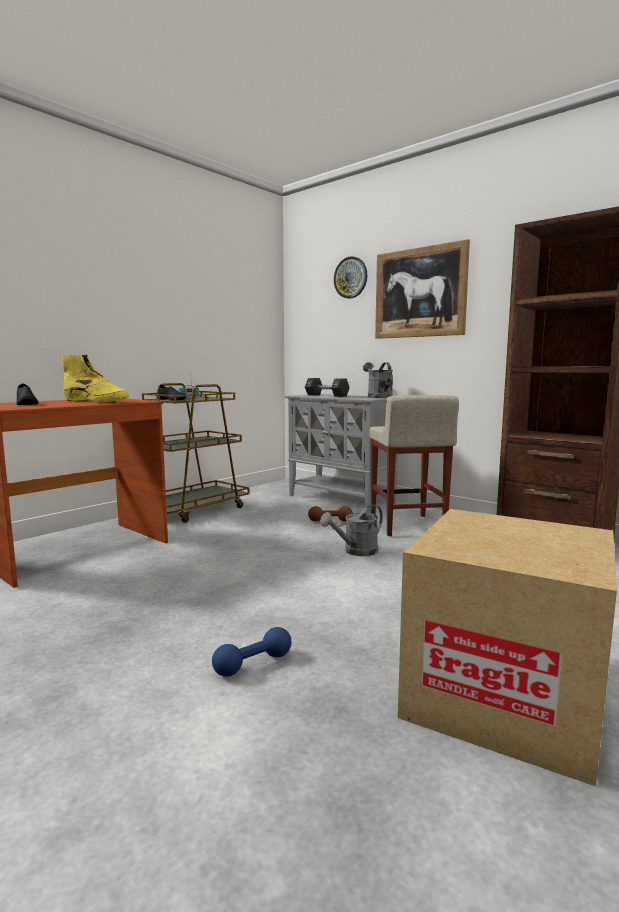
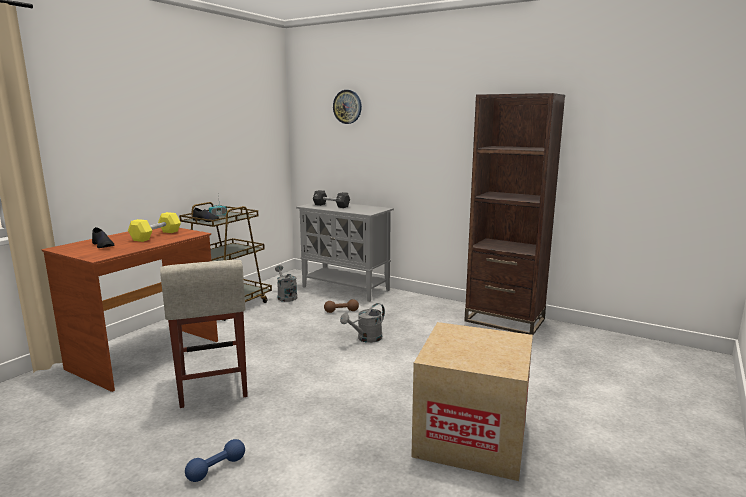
camera: 10 degrees left, 5 degrees up
yellow boot [62,355,129,402] -> yellow dumbbell [128,212,181,242]
blue dumbbell [212,627,291,677] -> blue dumbbell moved to [185,439,245,482]
grey watering can [363,362,393,398] -> grey watering can moved to [275,265,297,302]
beige stool [369,395,459,536] -> beige stool moved to [160,260,248,408]
picture [375,239,470,339] -> none

